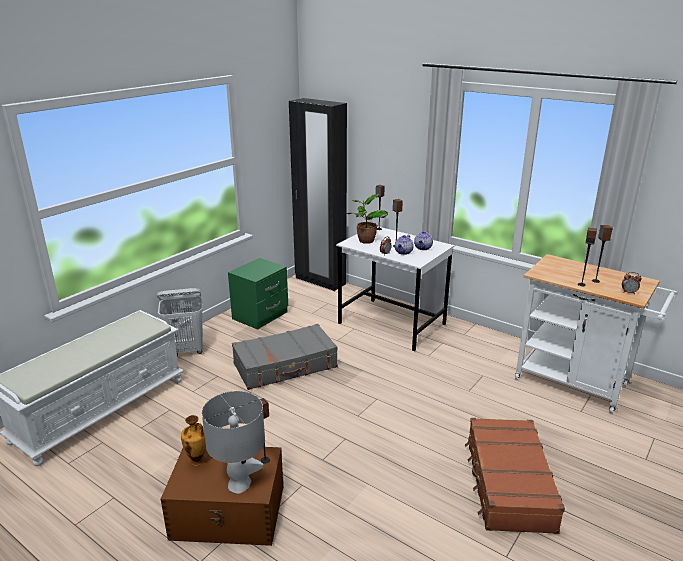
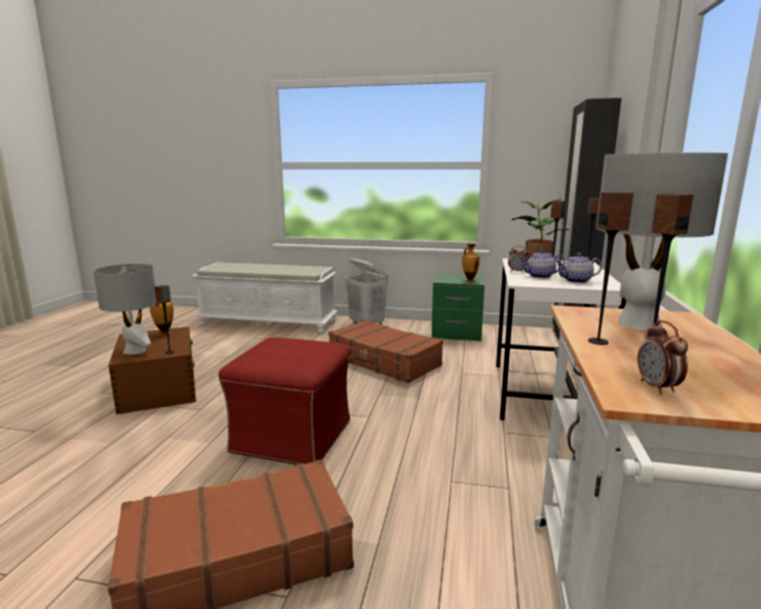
camera: 65 degrees right, 10 degrees down
grey suitcase [232,324,338,390] -> brown suitcase [328,320,443,383]
none -> red ottoman [218,337,351,465]
none -> vase [462,243,480,282]
none -> grey table lamp [596,152,728,331]

